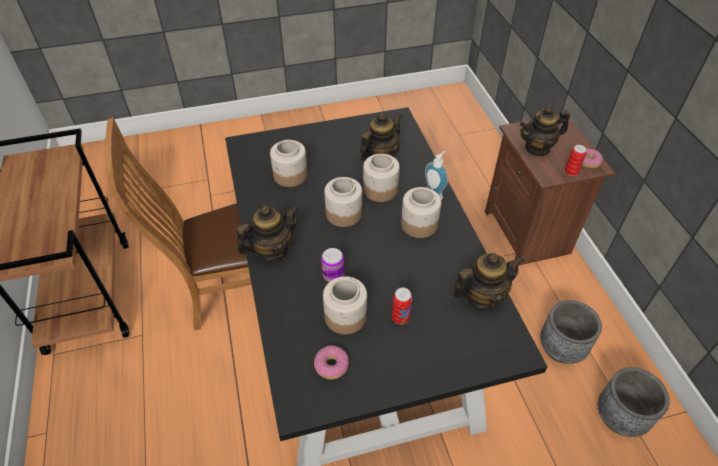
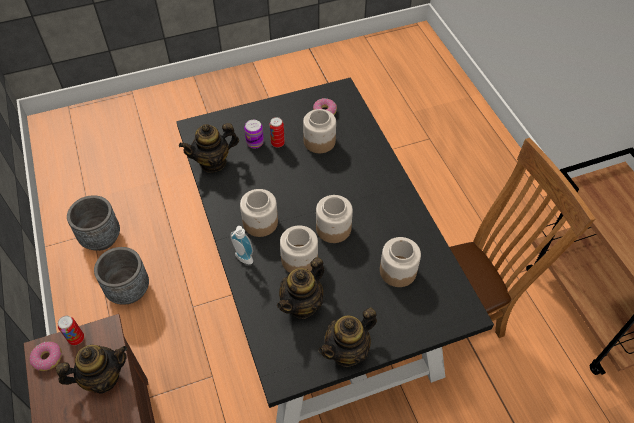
camera: 175 degrees right, 5 degrees up
teapot [236,205,299,262] -> teapot moved to [318,307,377,367]
can [321,248,344,282] -> can moved to [244,120,264,149]

